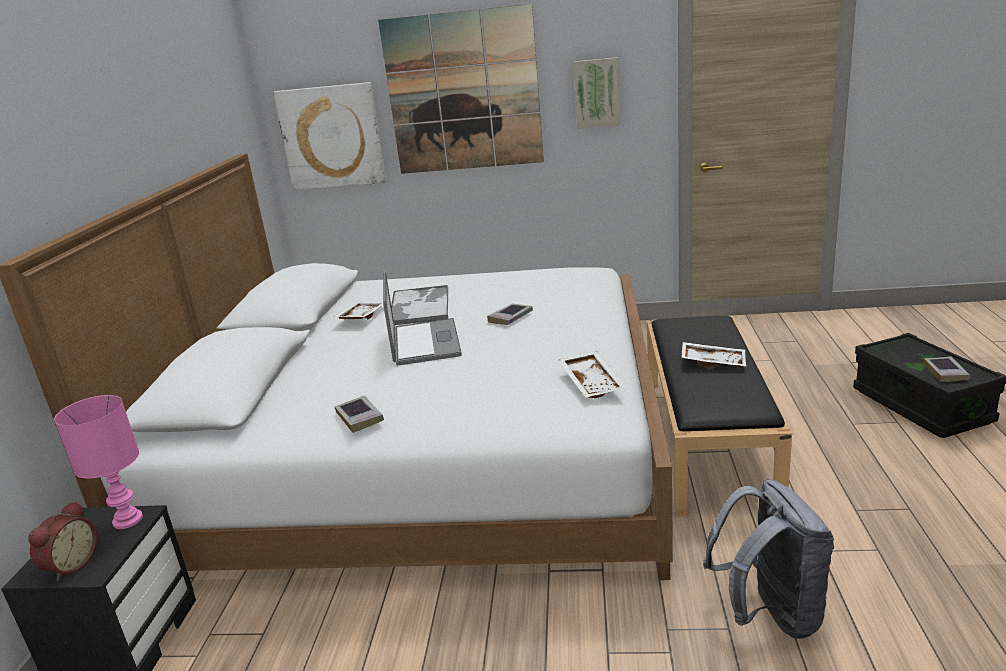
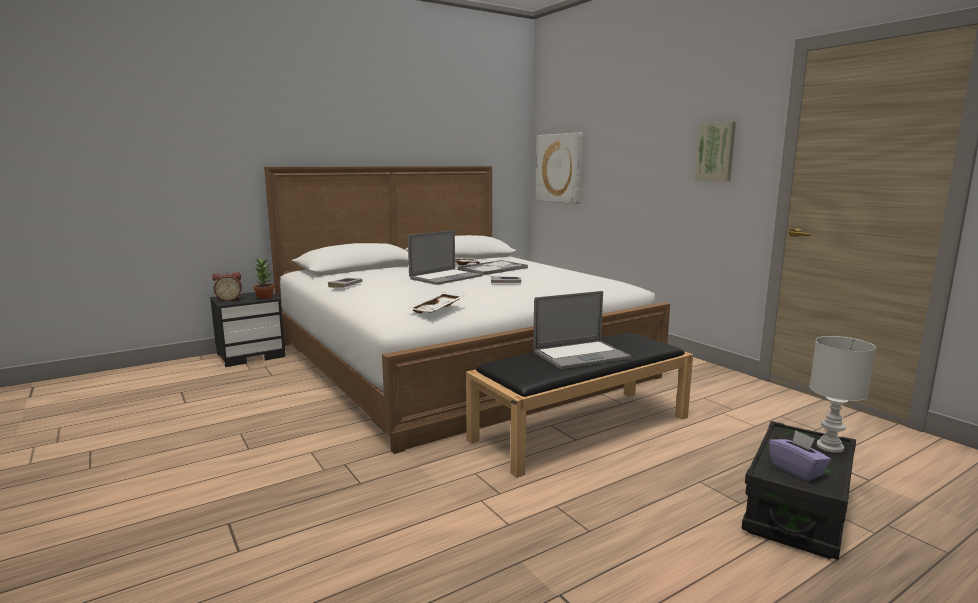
camera: 50 degrees right, 10 degrees down
pink table lamp [54,395,143,529] -> potted plant [253,259,274,299]
picture [378,4,544,174] -> none
white tray [681,342,746,367] -> laptop [533,291,632,369]
grey backpack [703,479,834,639] -> none
book [924,357,970,382] -> purple tissue box [769,430,831,481]
none -> white table lamp [809,336,876,453]

